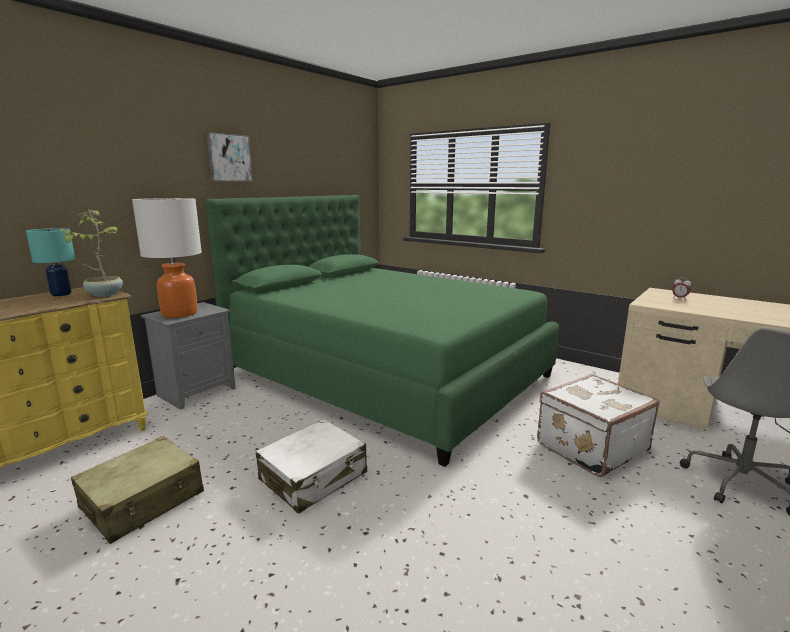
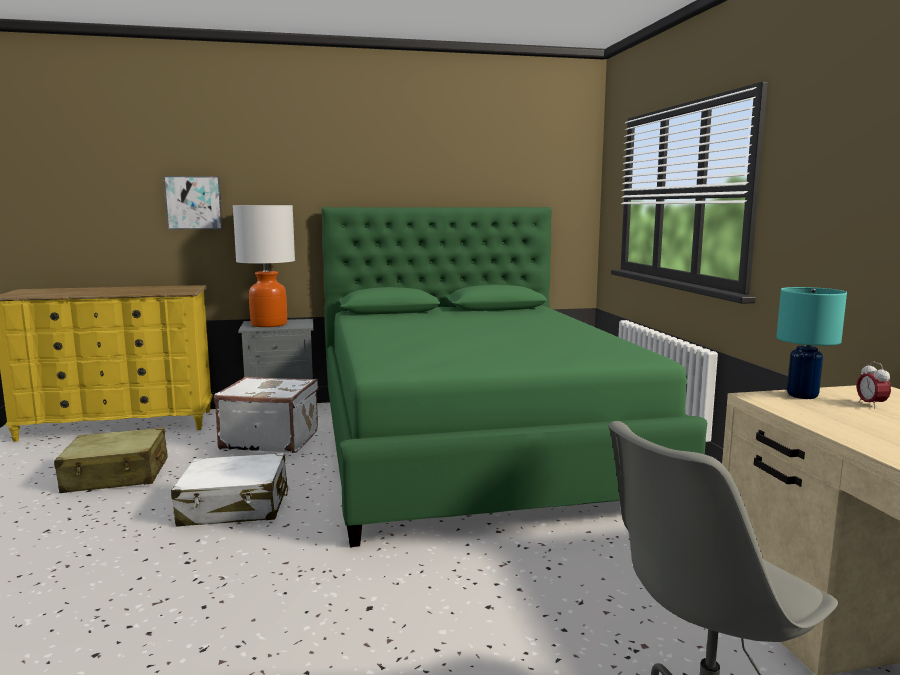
camera: 40 degrees right, 5 degrees down
turquoise table lamp [26,228,75,296] -> turquoise table lamp moved to [776,287,847,399]
potted plant [58,208,123,297] -> none
picture [206,132,253,181] -> picture moved to [163,176,223,229]
white suitcase [537,374,660,477] -> white suitcase moved to [214,377,318,453]

